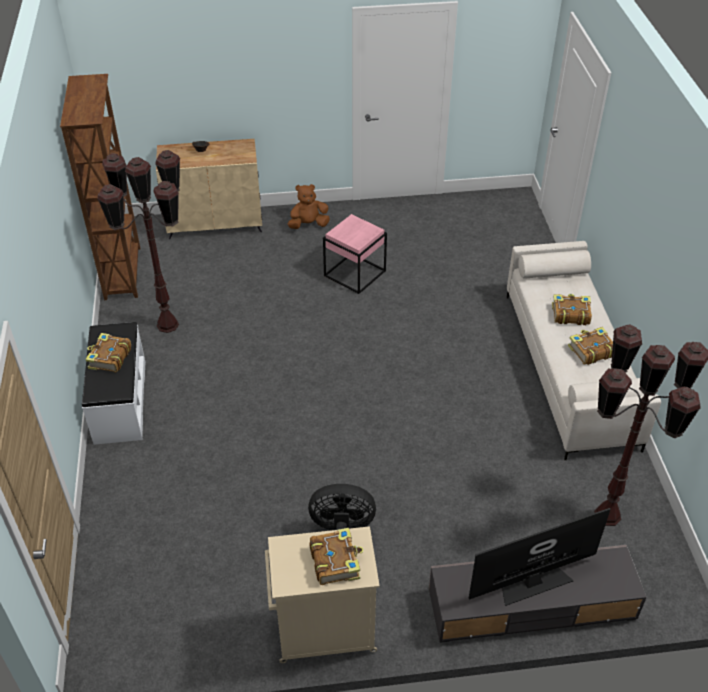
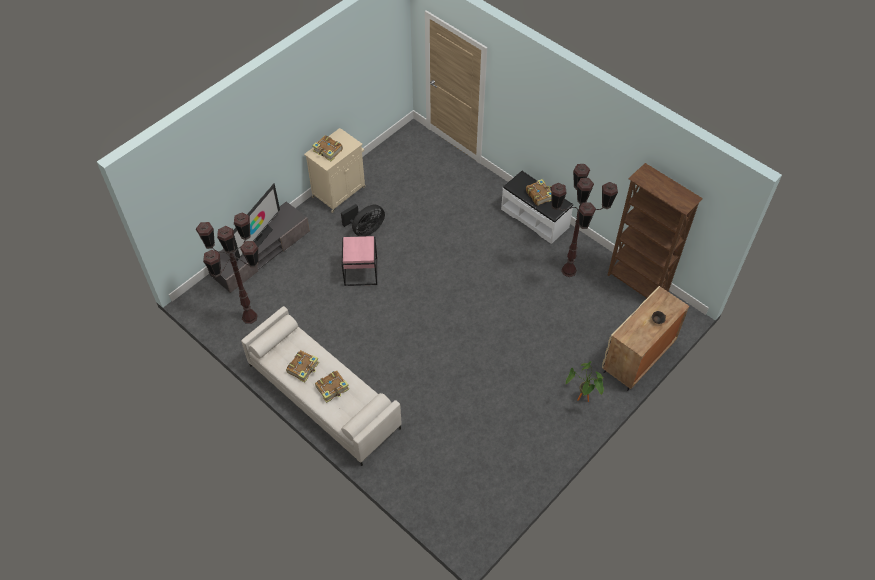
camera: 140 degrees right, 10 degrees up
brown plush toy [288,184,330,229] -> potted plant [566,361,604,402]
pink side table [323,214,387,294] -> pink side table moved to [342,236,377,286]

